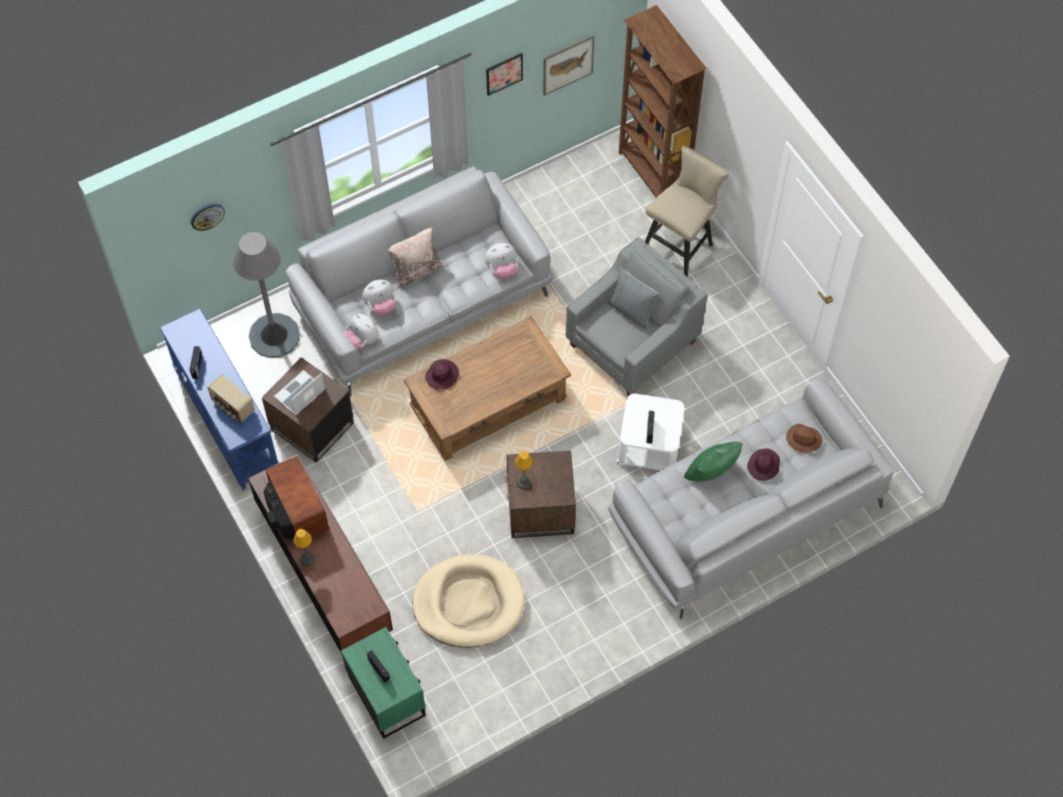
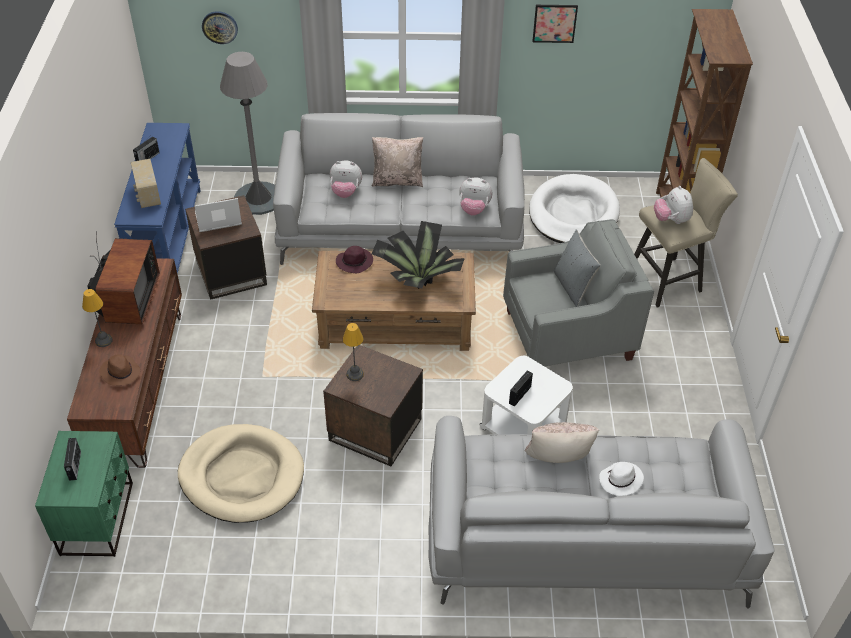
camera: 30 degrees right, 15 degrees down
plush toy [344,314,379,349] -> plush toy moved to [654,186,693,224]
picture [543,36,594,96] -> none
green pillow [684,442,743,481] -> beige pillow [525,422,599,463]
purple hat [747,448,780,481] -> white hat [599,462,644,496]
brown hat [786,424,822,453] -> brown hat moved to [99,354,140,386]
none -> potted plant [372,221,465,289]
none -> white dog bed [529,174,620,243]

